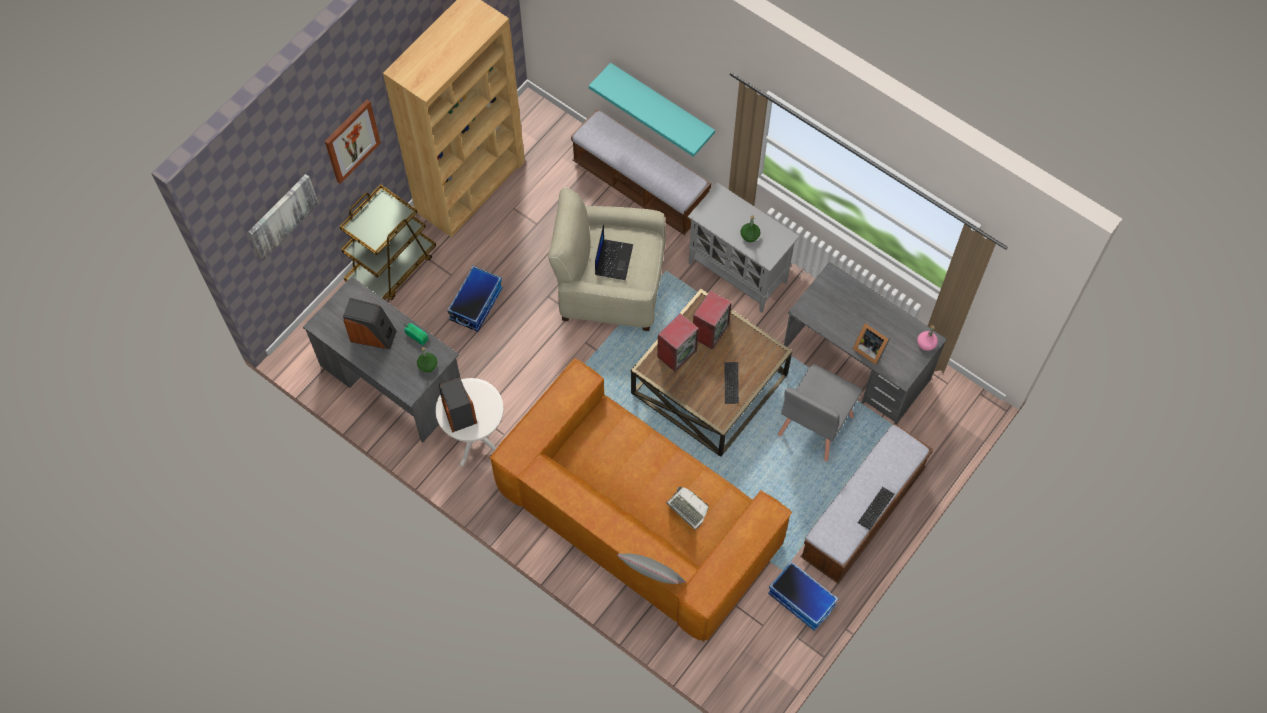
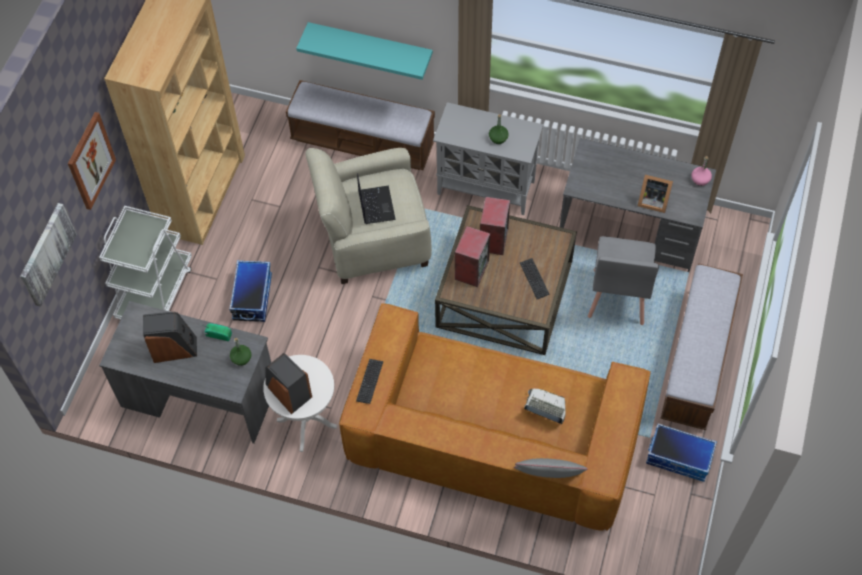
camera: 20 degrees left, 5 degrees down
brown cart [339,184,436,300] -> white cart [99,206,192,320]
keyboard [858,487,894,530] -> keyboard moved to [356,359,383,404]

